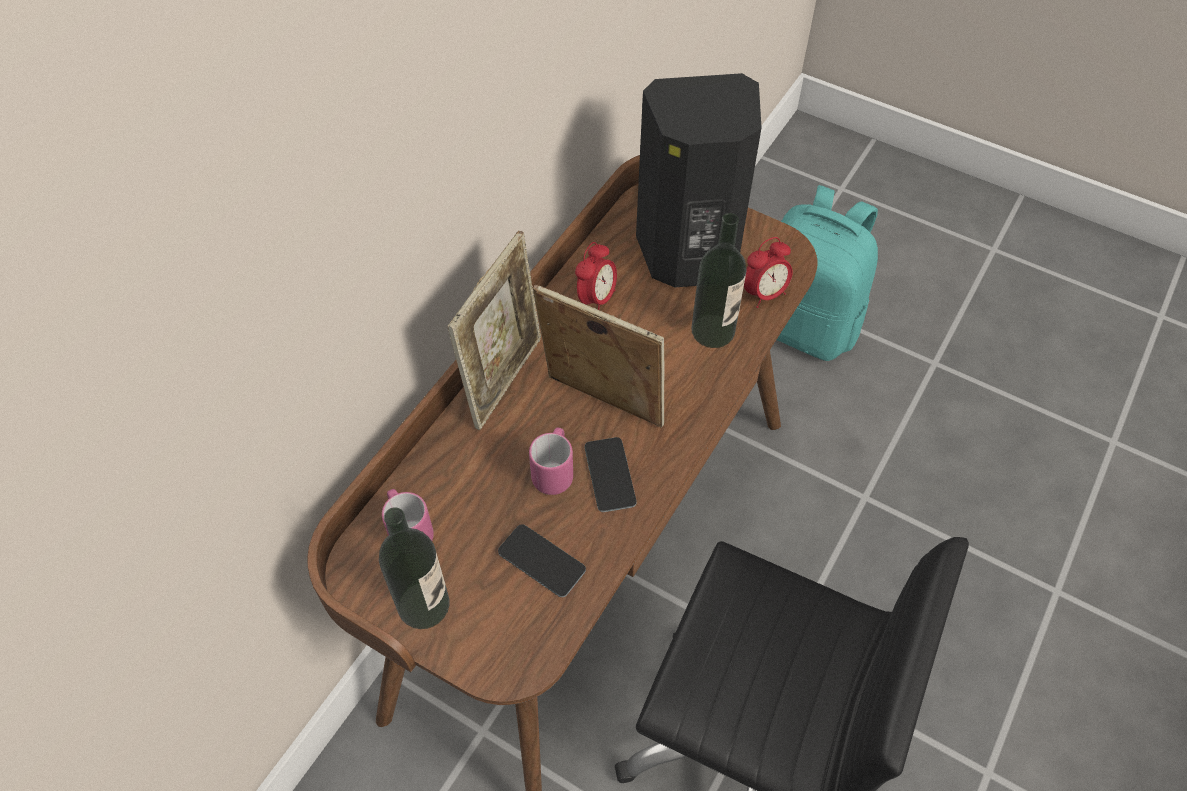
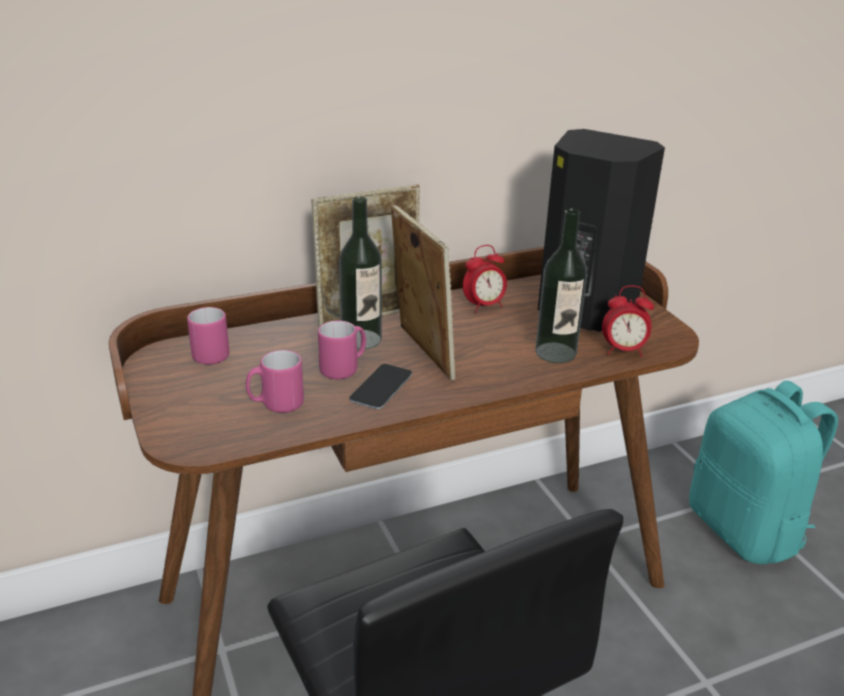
camera: 35 degrees right, 25 degrees down
bottle [379,507,450,629] -> bottle moved to [339,197,382,350]
phone [498,524,586,597] -> pink mug [246,350,304,413]

